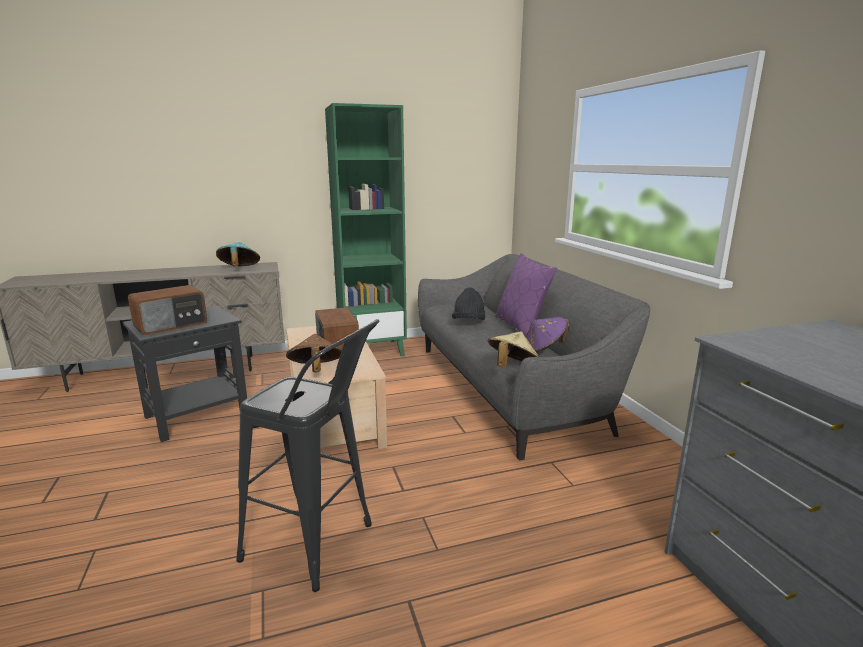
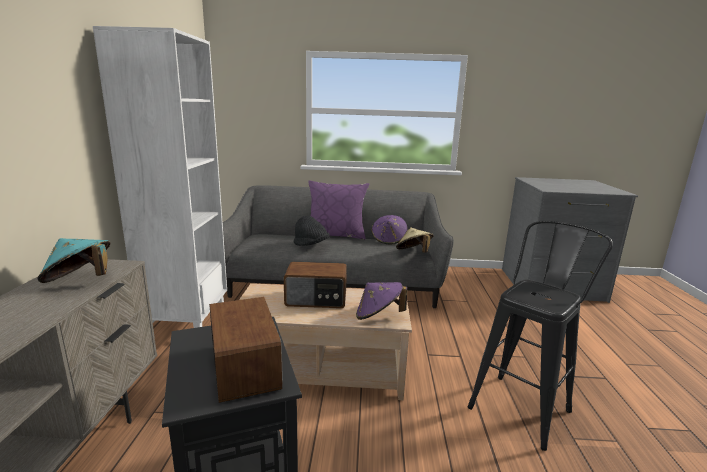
camera: 70 degrees left, 0 degrees up
brown hat [286,334,342,373] -> purple hat [356,282,407,320]
green bookcase [325,103,407,356] -> white bookcase [93,26,227,328]

